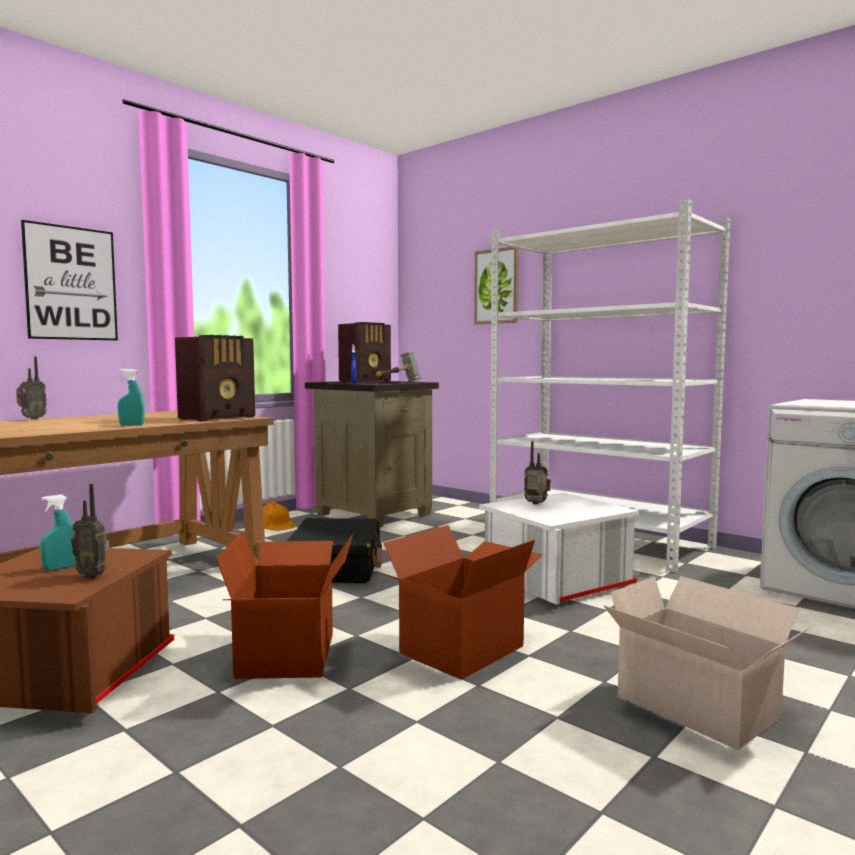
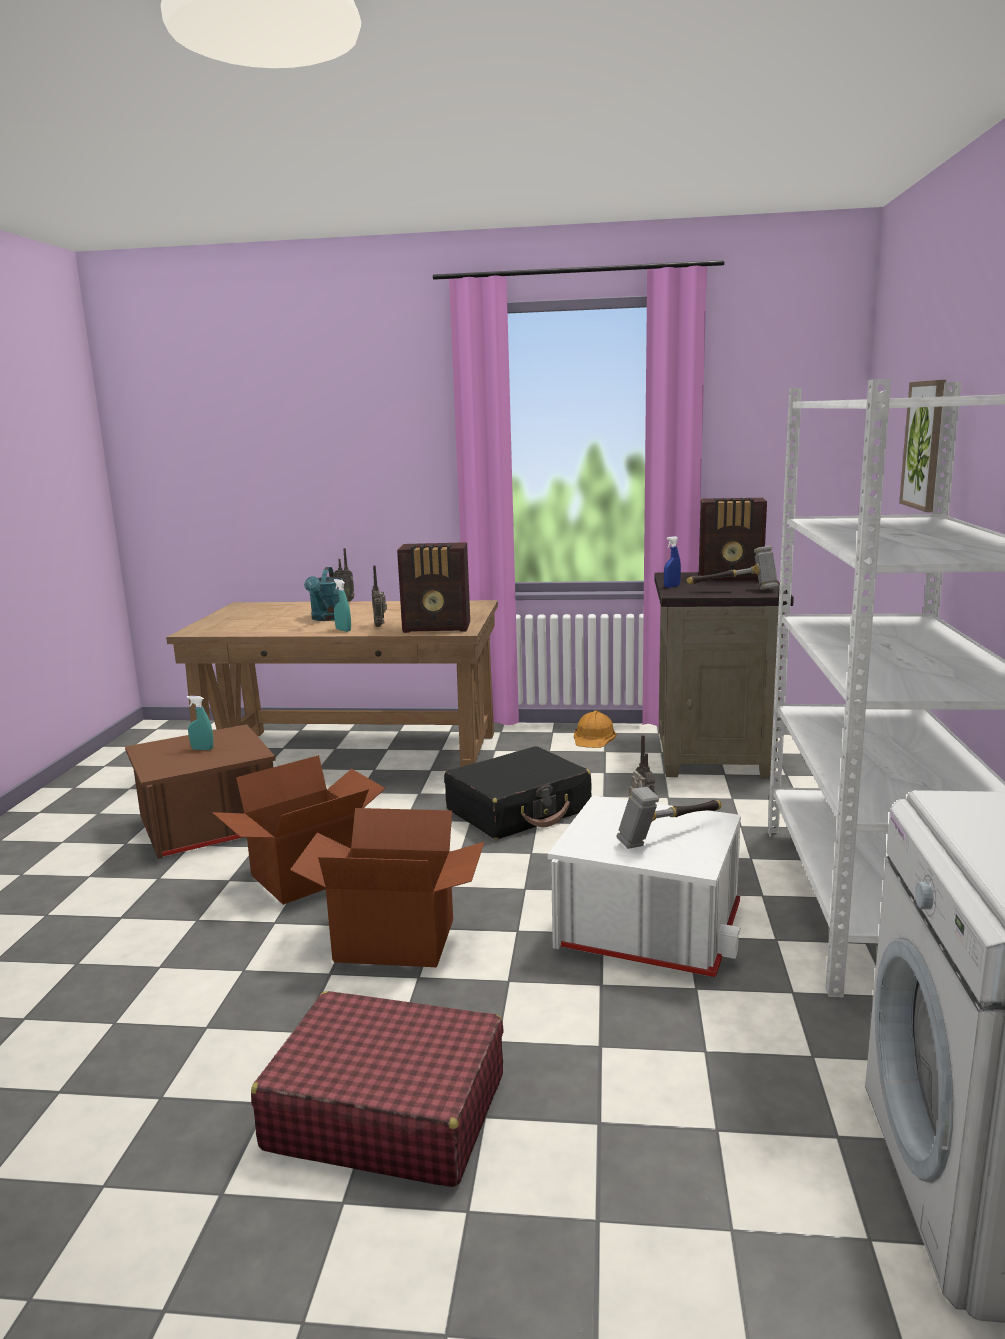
camera: 55 degrees right, 10 degrees up
picture [21,220,118,340] -> none
radio [71,484,109,579] -> radio moved to [372,565,387,627]
cardboard box [604,576,812,750] -> red suitcase [251,991,504,1187]
none -> turquoise watering can [304,567,343,621]
none -> hammer [616,787,722,849]

